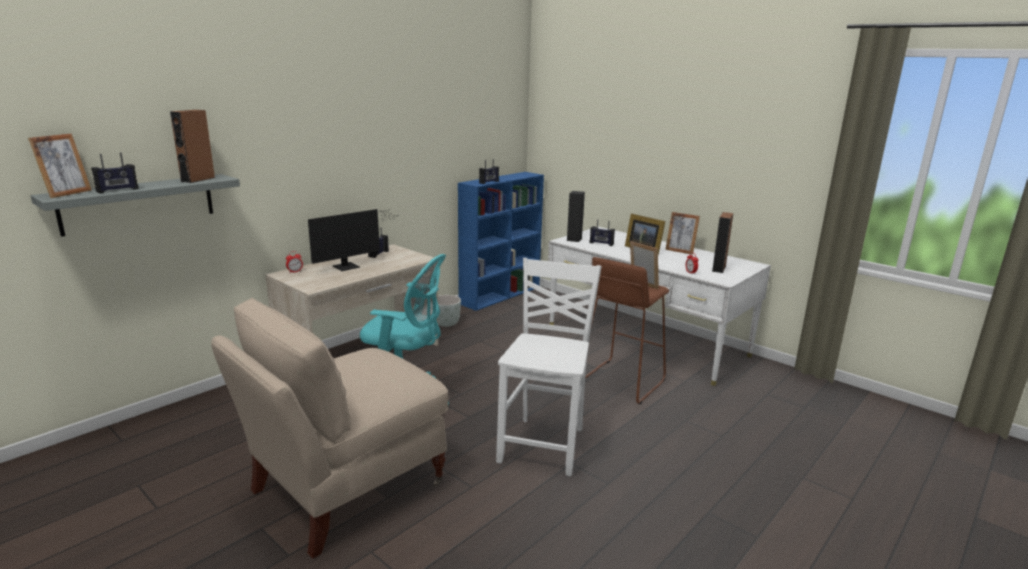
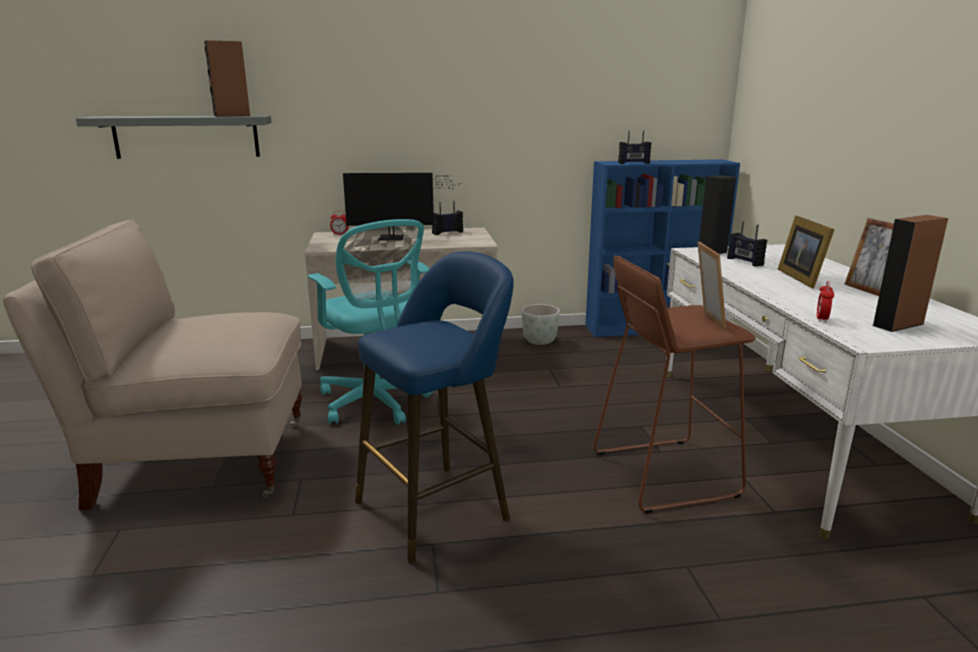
camera: 40 degrees right, 0 degrees up
picture frame [28,133,92,198] -> none
radio [91,153,139,193] -> none
white chair [496,258,602,477] -> blue stool [355,251,514,563]

